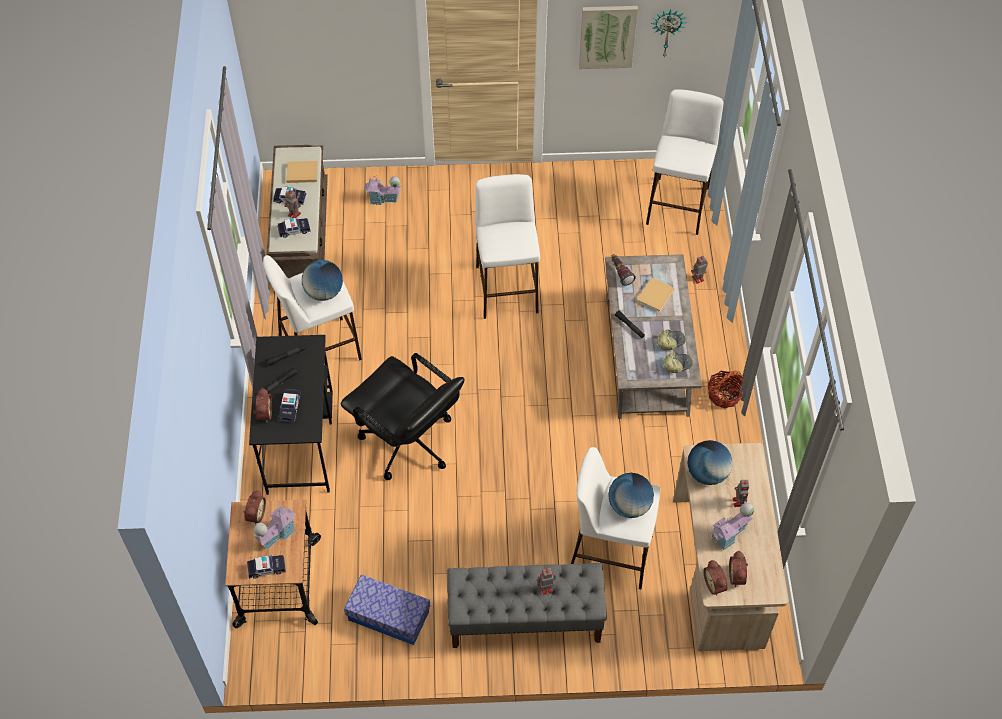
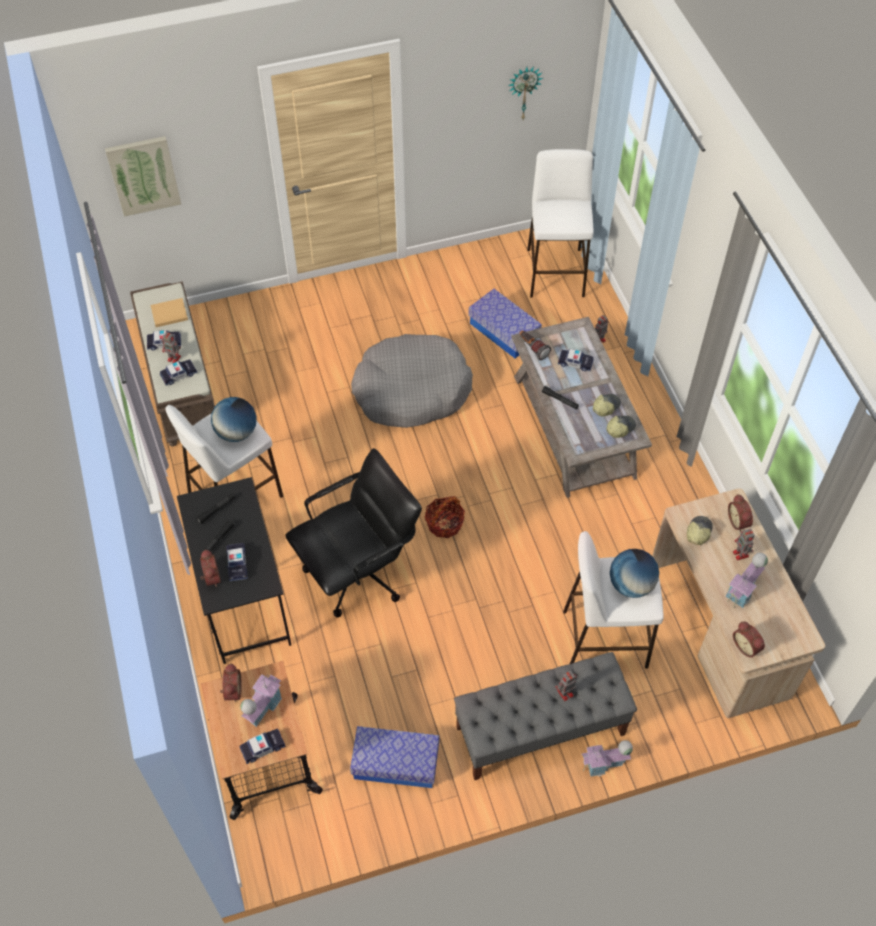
camera: 15 degrees left, 0 degrees up
black office chair [340,353,464,480] -> black office chair turned 60 degrees counterclockwise [285,448,422,618]
toy house [364,176,401,205] -> toy house moved to [582,740,633,777]
white stool [475,174,540,319] -> grey dog bed [351,334,473,428]
picture [579,6,638,69] -> picture moved to [105,136,181,217]
beige book [636,278,675,313] -> toy car [558,349,594,371]
globe [687,440,733,485] -> cap [687,516,713,545]
basket [708,370,743,408] -> basket moved to [425,496,465,538]
alarm clock [729,551,748,587] -> alarm clock moved to [728,494,753,532]
none -> storage box [469,289,542,358]

